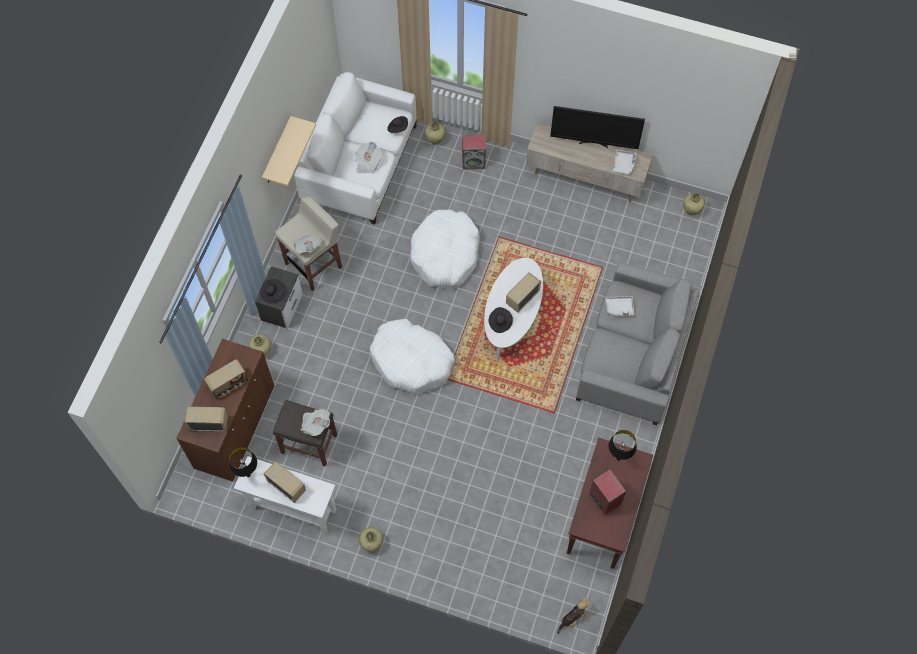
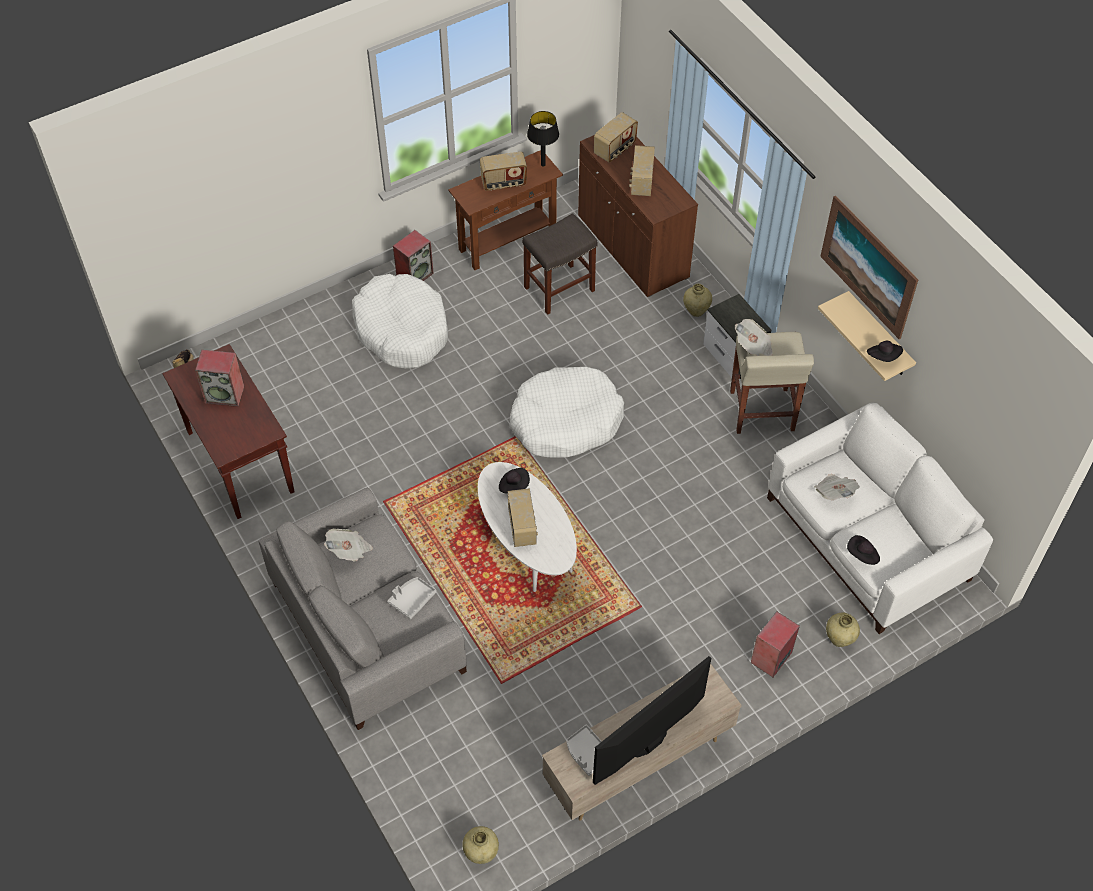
camera: 130 degrees right, 10 degrees down
white console table [234,456,336,535] -> brown console table [448,150,563,270]
black hat [260,279,283,303] -> black hat moved to [867,341,903,362]
newspaper [301,408,330,436] -> newspaper moved to [324,529,373,562]
beige vase [359,527,383,552] -> speaker [393,230,434,281]
white dog bed [410,210,480,287] -> white dog bed moved to [352,274,448,368]
black table lamp [608,430,637,461] -> none
none -> picture [820,195,918,339]

